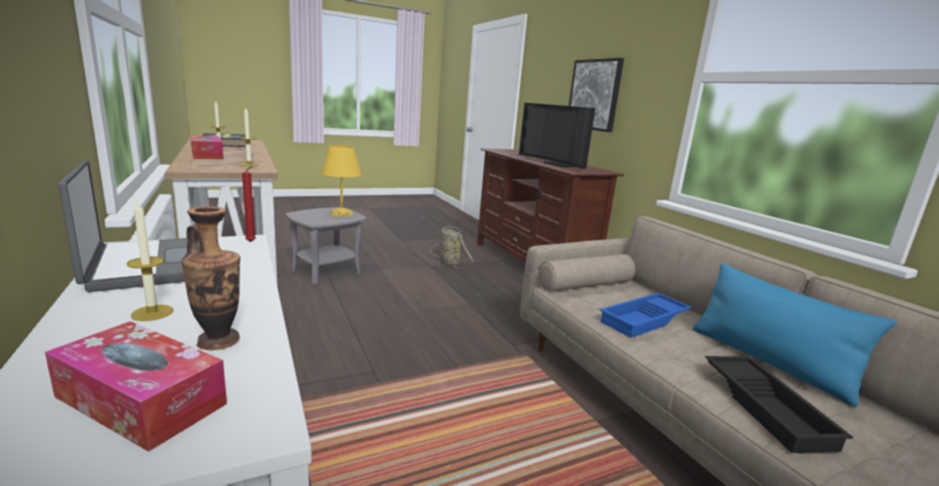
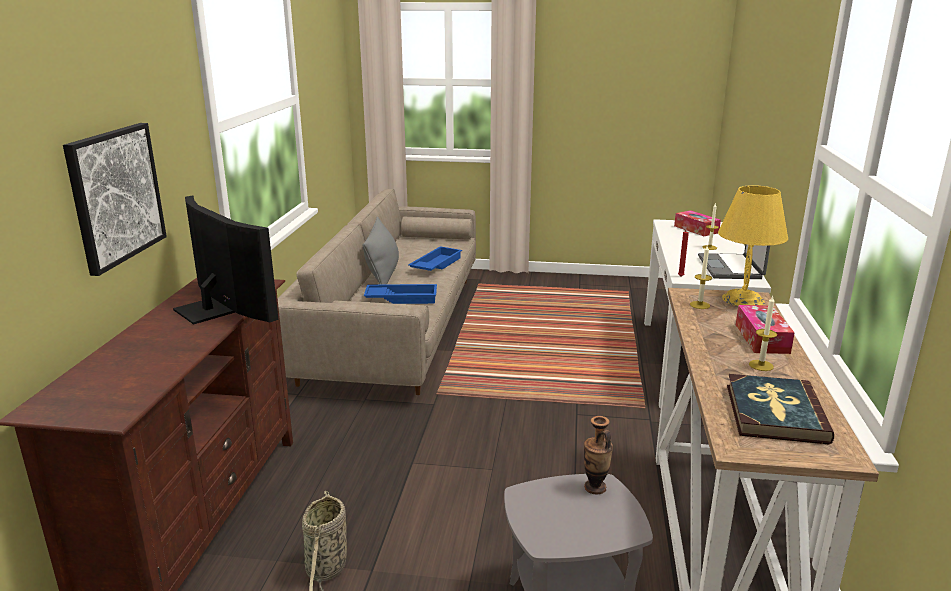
camera: 145 degrees left, 5 degrees up
vase [181,206,240,350] -> vase moved to [584,416,613,494]
yellow table lamp [321,145,362,217] -> yellow table lamp moved to [718,185,788,306]
television [519,103,595,169] -> television turned 45 degrees counterclockwise [173,195,278,325]
blue pillow [693,263,896,407] -> grey pillow [362,217,399,285]
black tray [705,356,853,453] -> blue tray [408,246,462,271]

